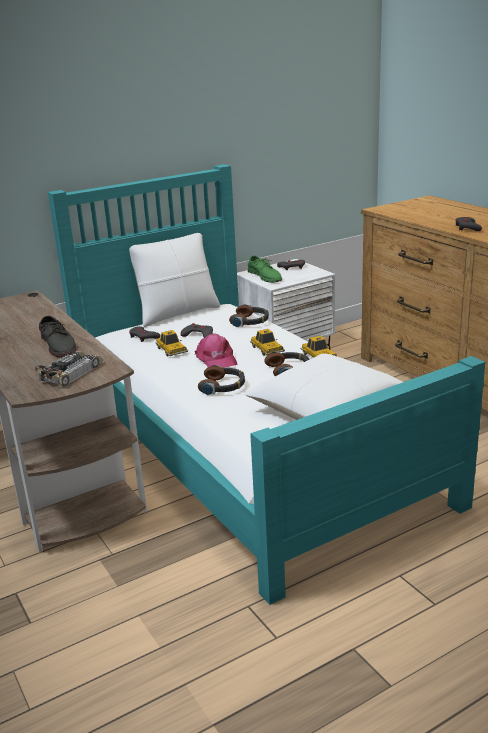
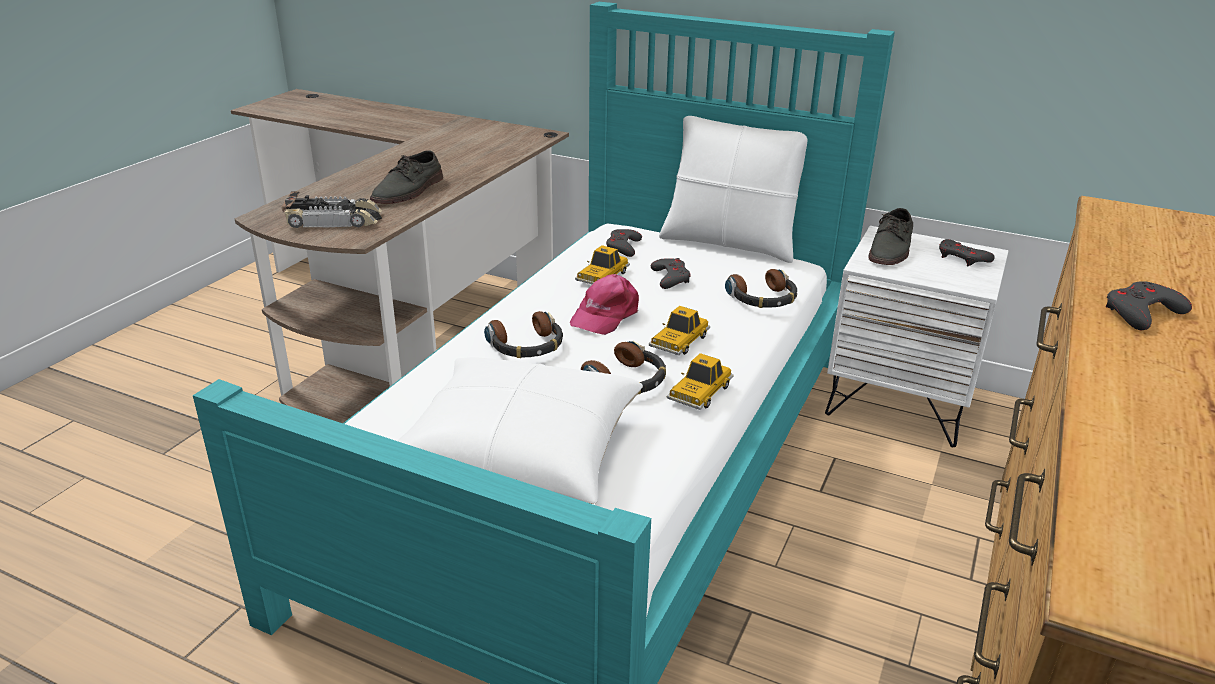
camera: 55 degrees right, 5 degrees up
green shoe [248,256,282,283] -> grey shoe [868,208,913,265]

